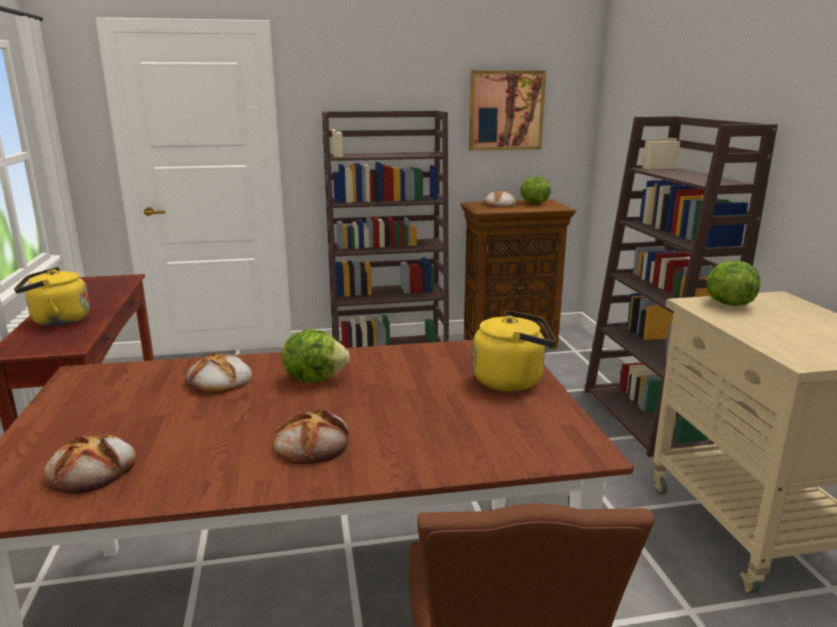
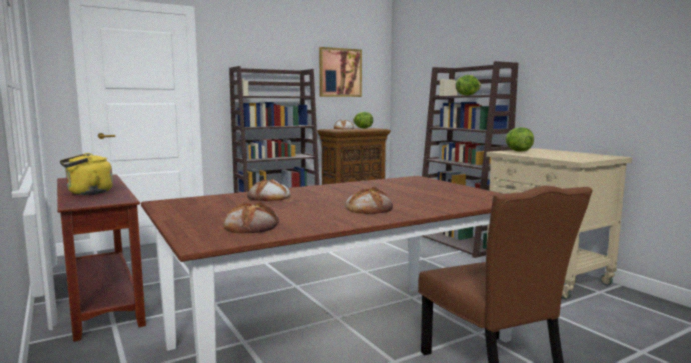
camera: 20 degrees left, 10 degrees down
lettuce [282,329,350,383] -> lettuce moved to [455,75,481,96]
yellow kettle [472,310,556,391] -> none

